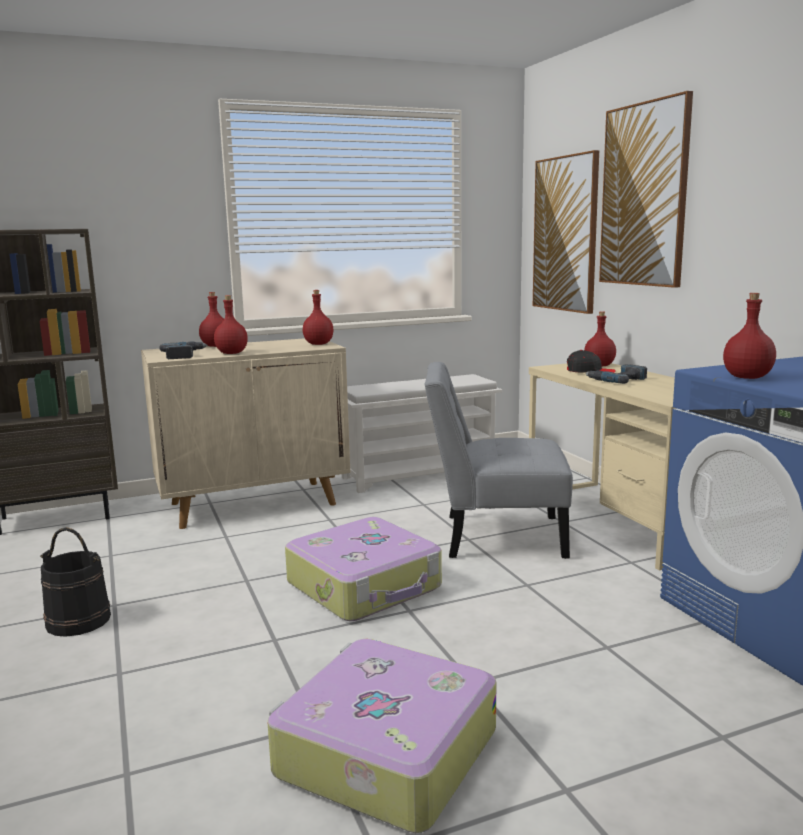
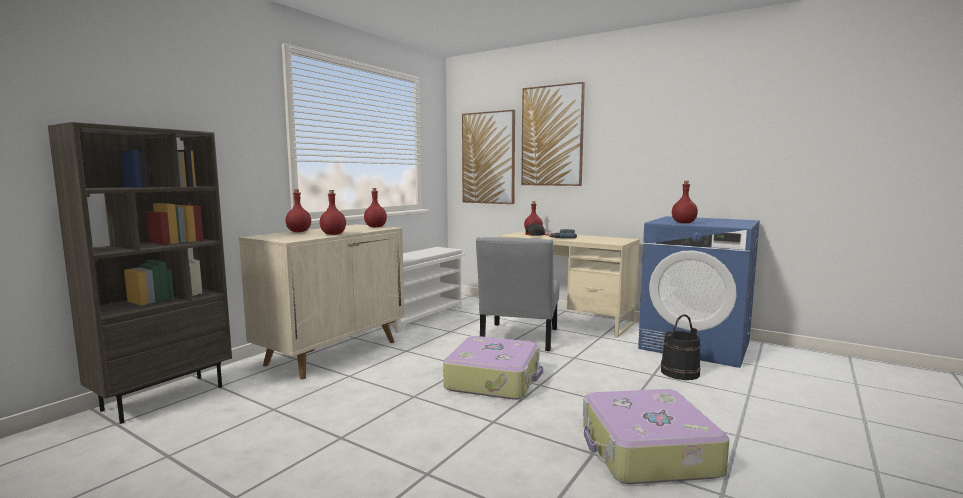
camera: 35 degrees left, 5 degrees down
black bucket [40,527,111,637] -> black bucket moved to [661,314,701,380]
power drill [159,342,208,359] -> none
grey chair [425,362,573,559] -> grey chair turned 45 degrees counterclockwise [476,237,559,351]

